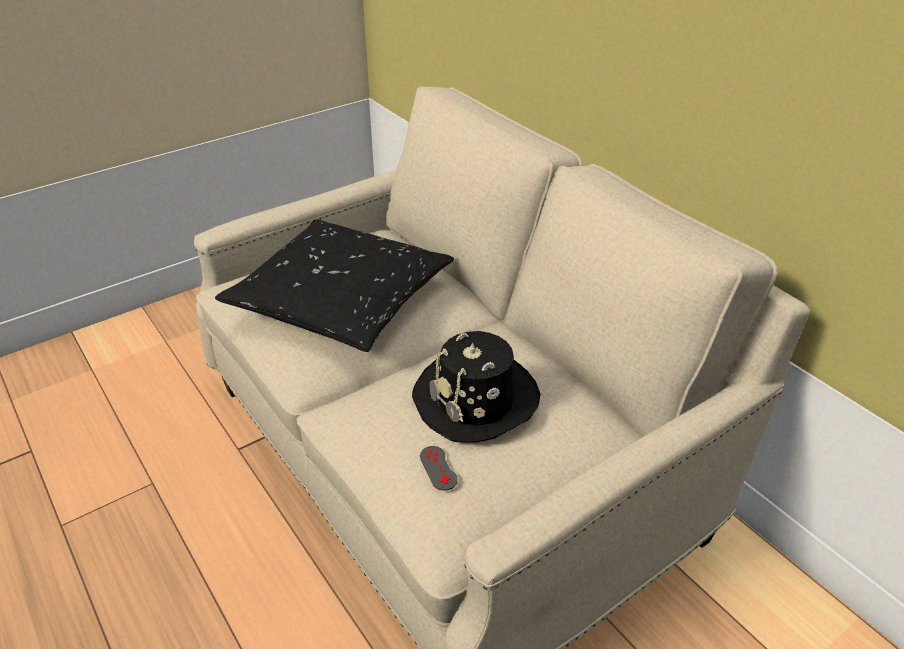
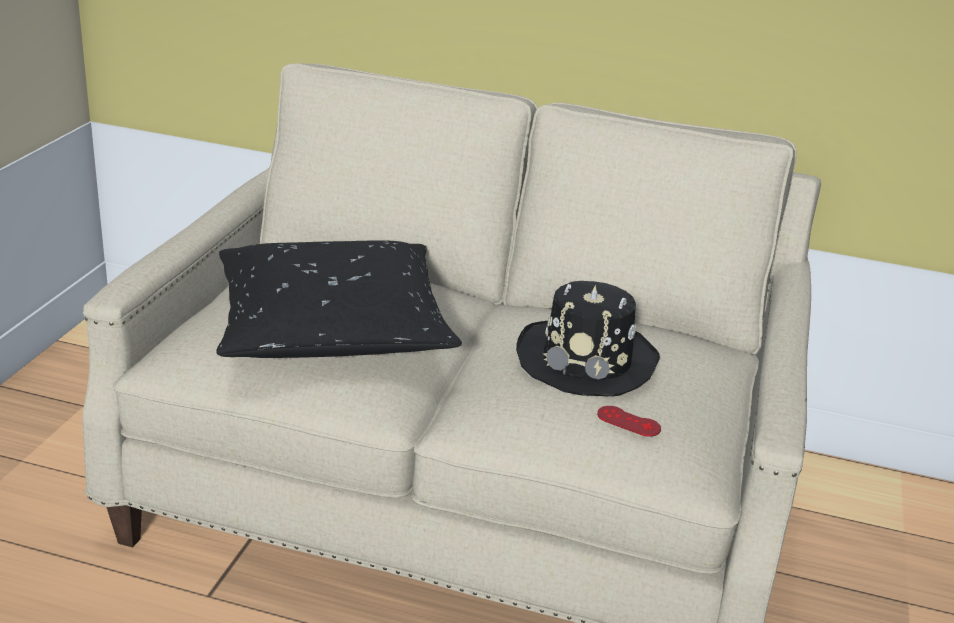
camera: 40 degrees left, 10 degrees down
grey game controller [420,446,458,491] -> red game controller [597,406,661,437]

